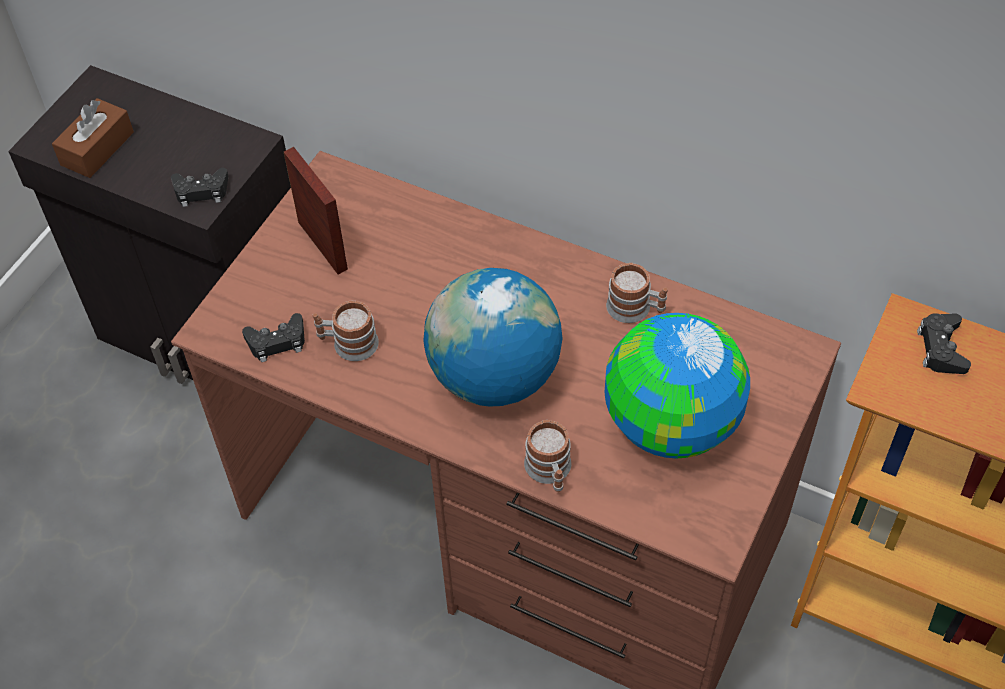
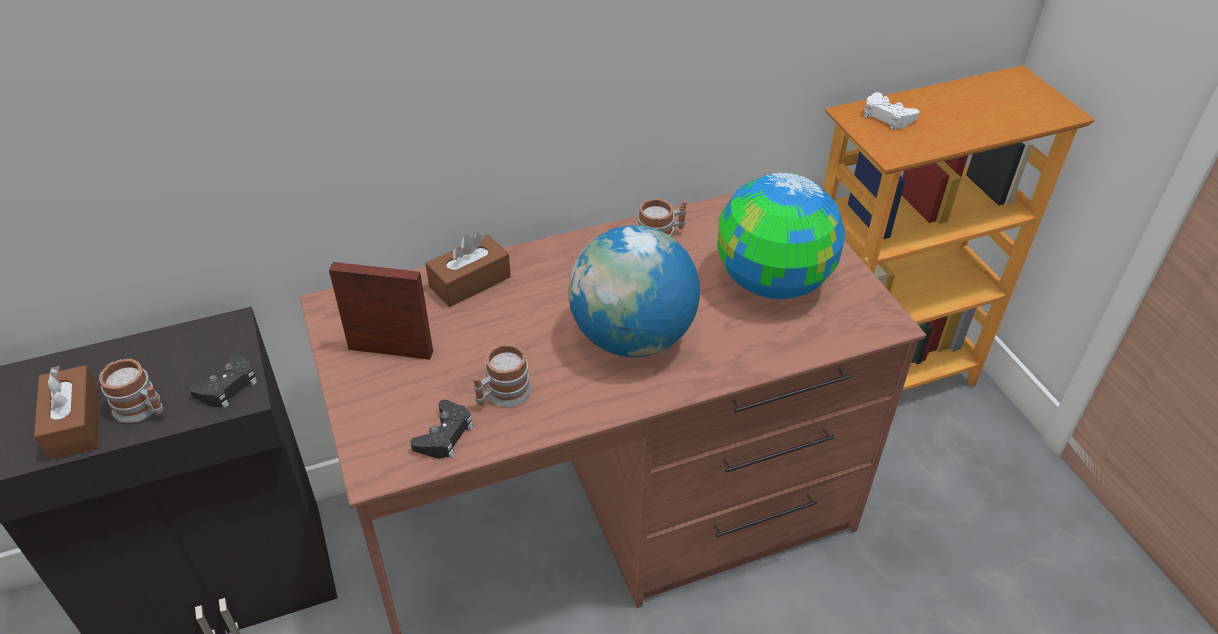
camera: 50 degrees left, 10 degrees down
mug [524,420,571,492] -> mug moved to [99,359,163,423]
black game controller [917,313,971,374] -> white game controller [864,92,919,130]
none -> brown tissue box [425,233,511,307]

